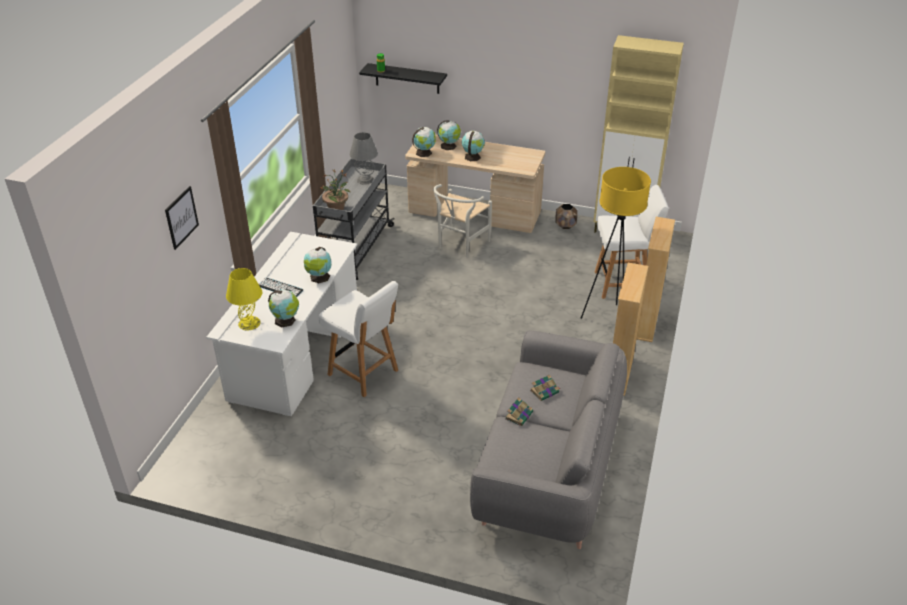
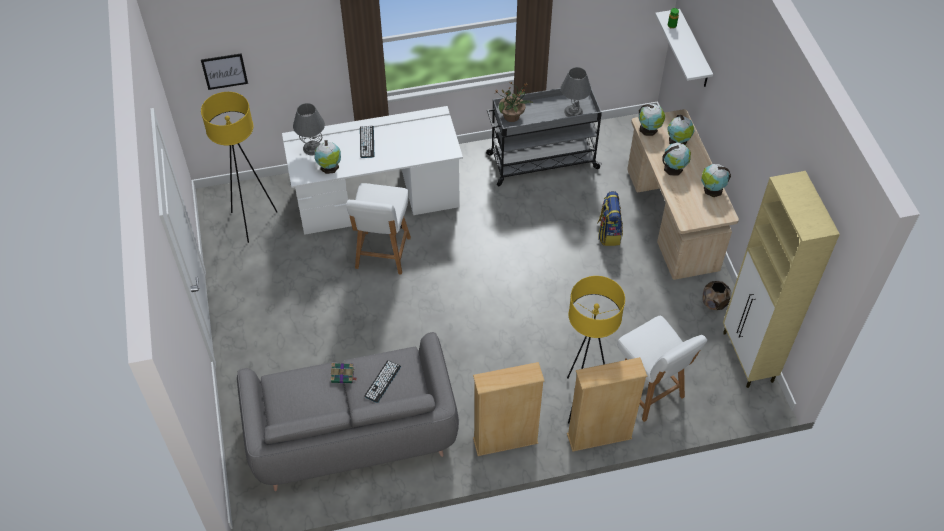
camera: 60 degrees right, 15 degrees up
picture [165,186,199,250] -> picture moved to [201,53,248,90]
yellow table lamp [226,268,262,330] -> grey table lamp [293,103,325,155]
globe [304,247,331,283] -> globe moved to [701,164,731,197]
black shelf [359,63,447,94] -> white shelf [655,9,713,87]
white chair [433,184,492,258] -> backpack [597,191,623,246]
book [530,374,561,401] -> keyboard [364,360,401,403]
none -> yellow floor lamp [201,92,278,243]

